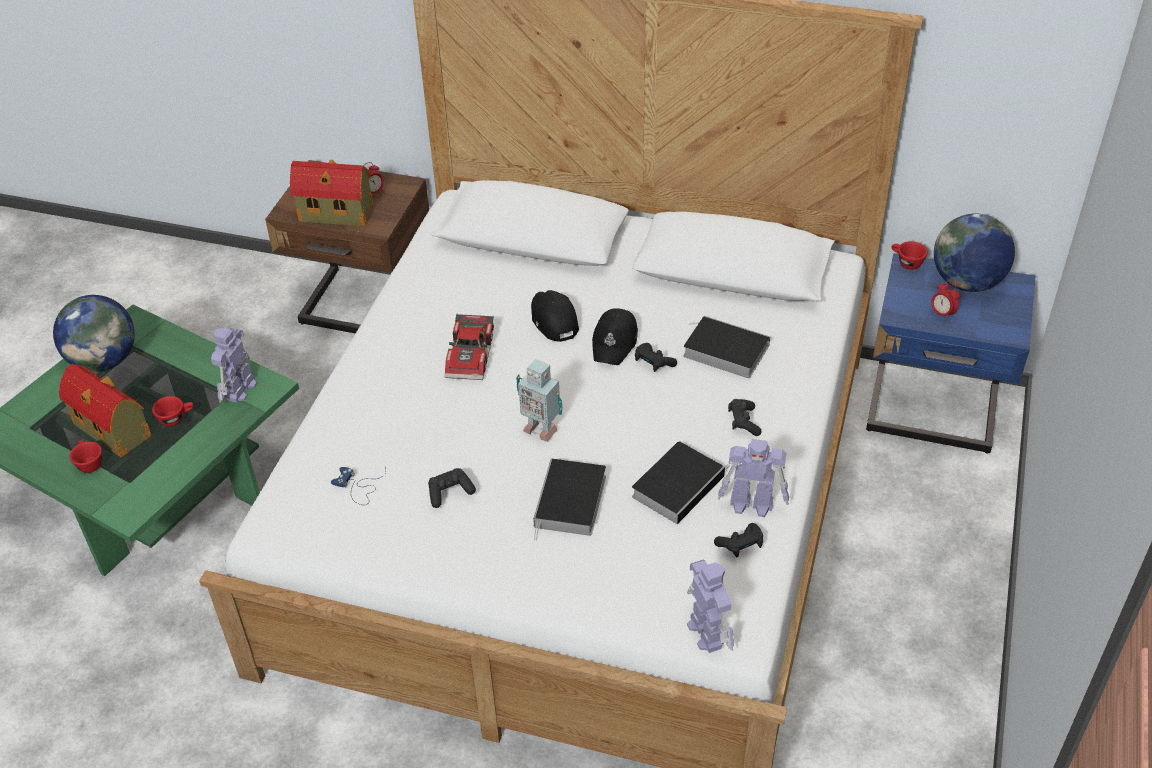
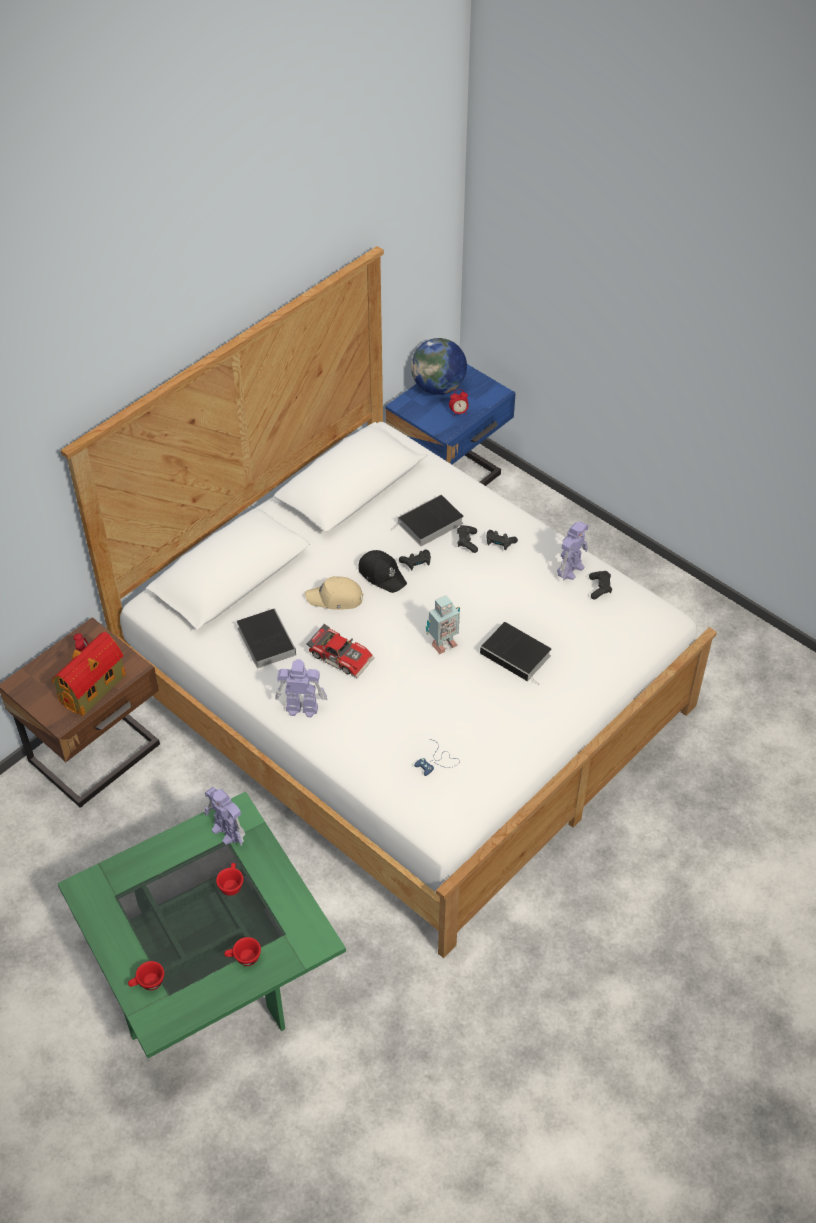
camera: 65 degrees left, 5 degrees up
globe [53,295,135,372] -> none
toy house [59,364,151,458] -> none
black game controller [428,468,476,508] -> black game controller moved to [457,525,478,553]
black cap [531,290,579,342] -> beige cap [305,576,364,610]
book [632,441,730,524] -> book moved to [237,608,296,668]
toy robot [687,560,734,653] -> toy robot moved to [275,659,327,717]
red cup [891,241,928,270] -> red cup moved to [128,961,164,991]

